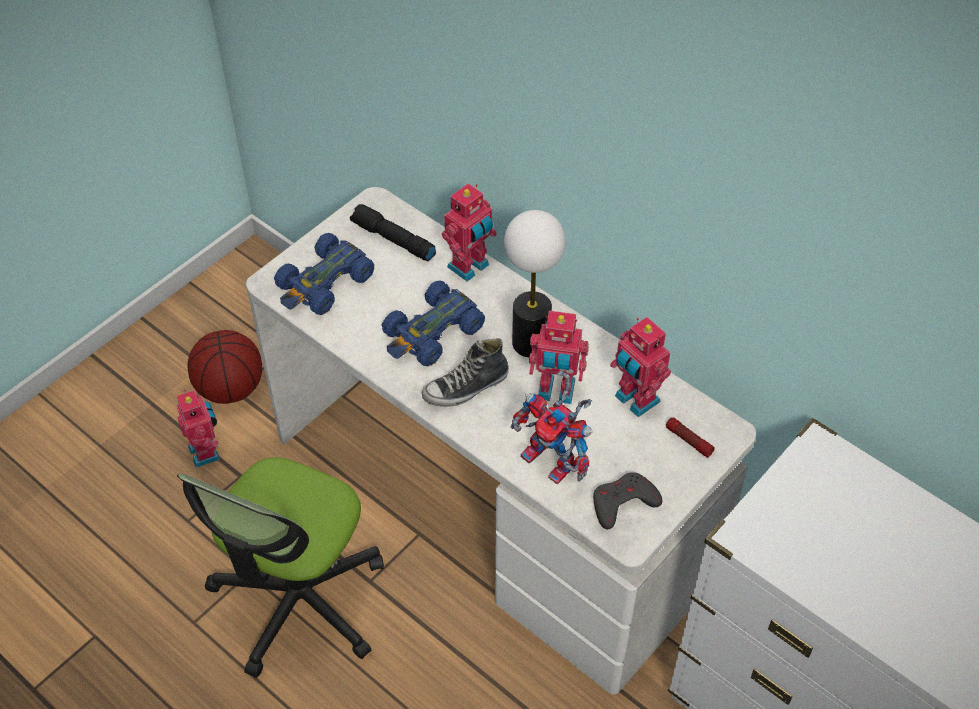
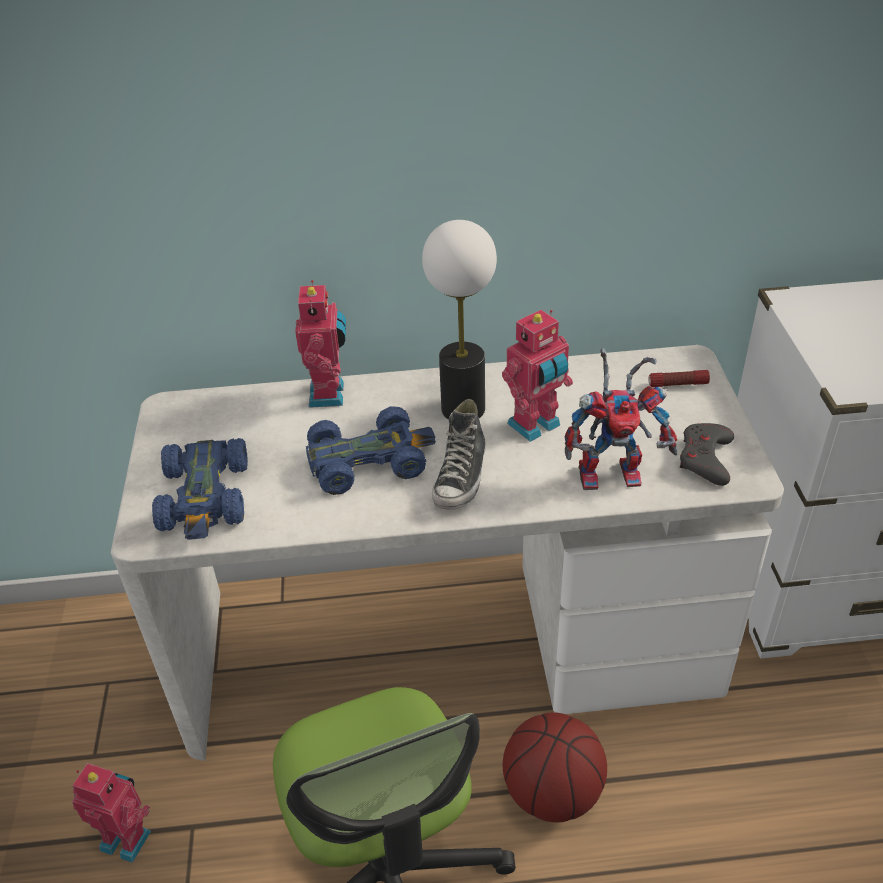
camera: 45 degrees left, 10 degrees down
basketball [188,330,262,404] -> basketball moved to [503,712,607,822]
black flashlight [350,204,436,261] -> none
blue toy car [382,281,485,367] -> blue toy car turned 105 degrees counterclockwise [306,406,436,495]
toy robot [610,317,671,417] -> none

